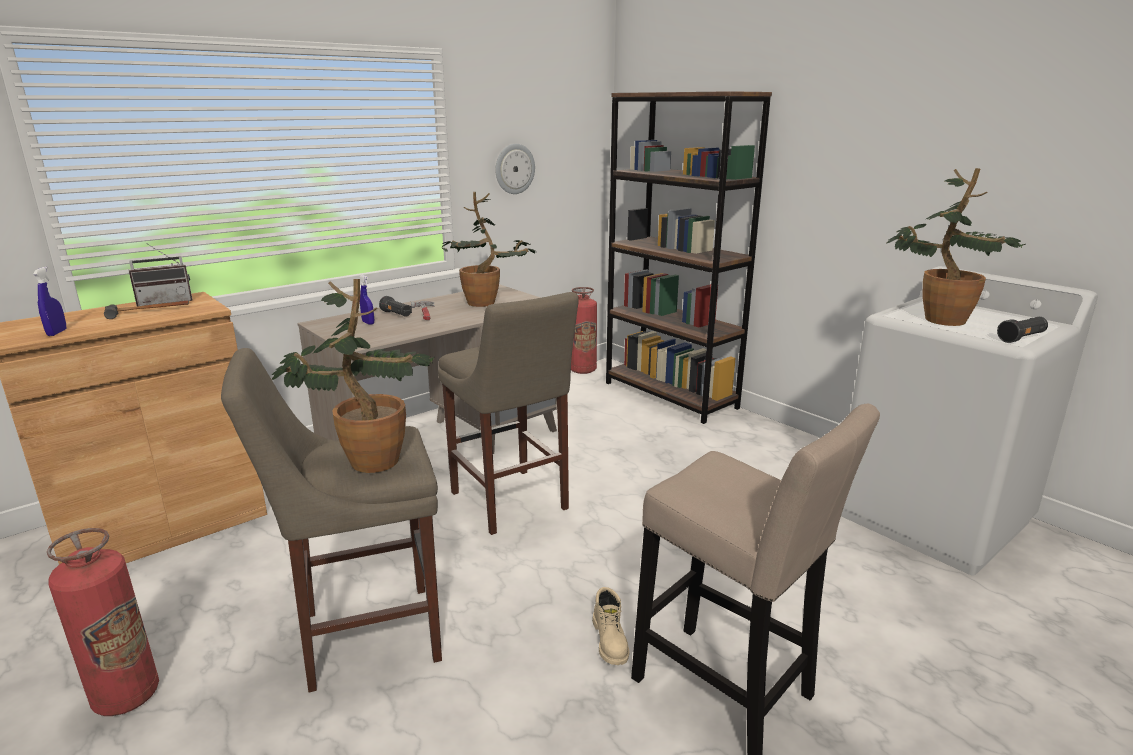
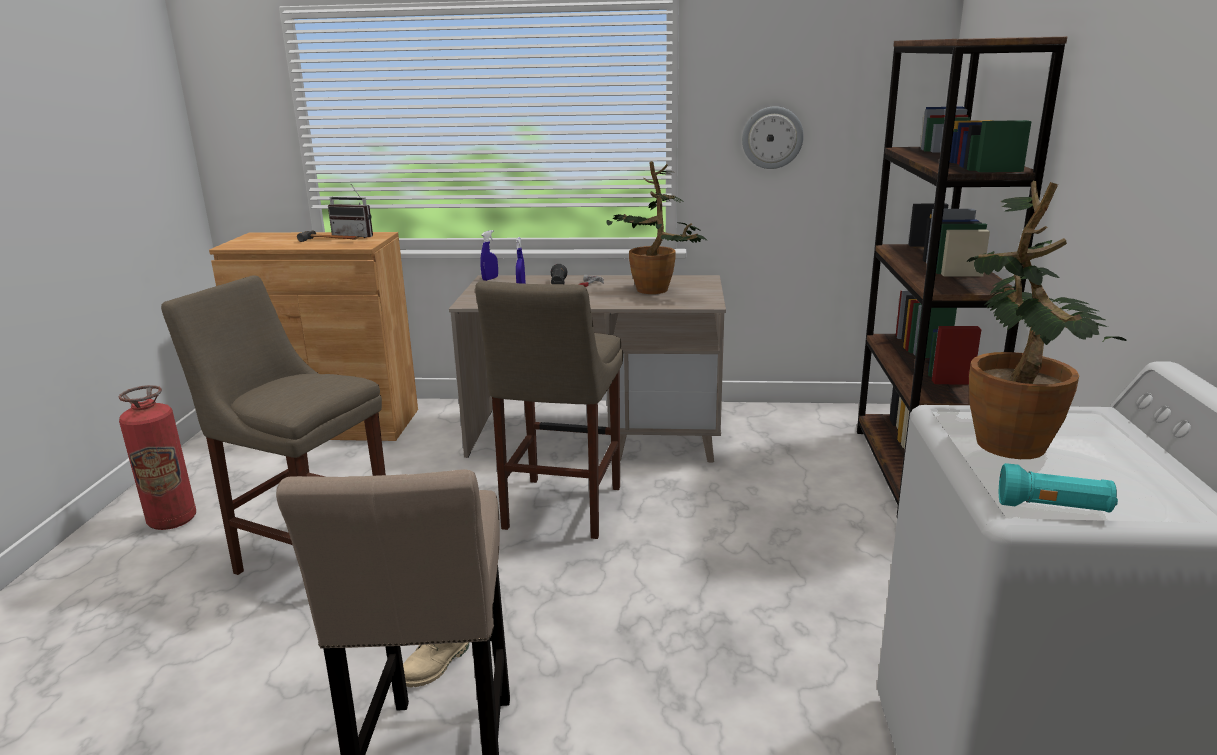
camera: 45 degrees right, 0 degrees up
blue spray bottle [33,267,66,336] -> blue spray bottle moved to [480,230,498,281]
potted plant [272,279,434,473] -> none
fire extinguisher [571,287,597,374] -> none
black flashlight [997,317,1048,343] -> turquoise flashlight [999,463,1118,512]

